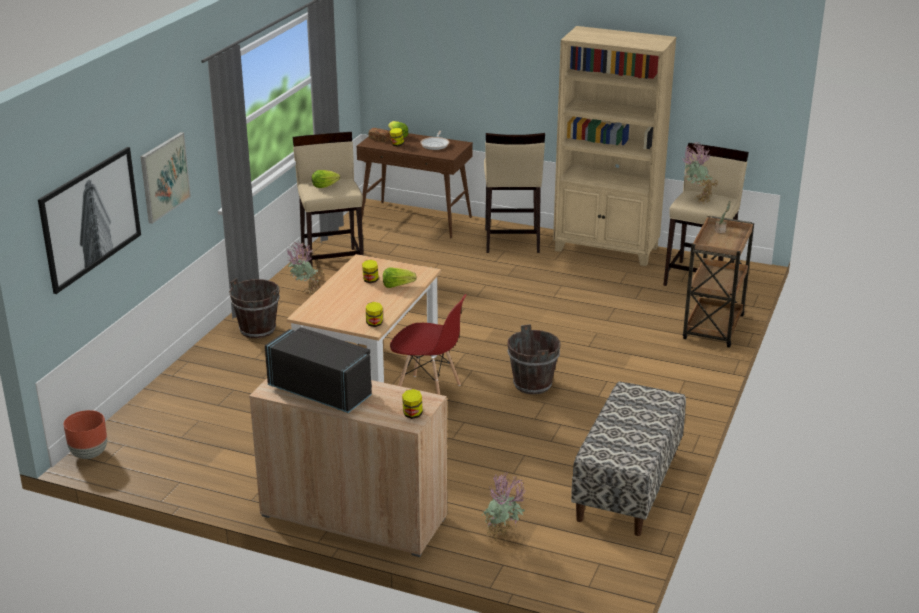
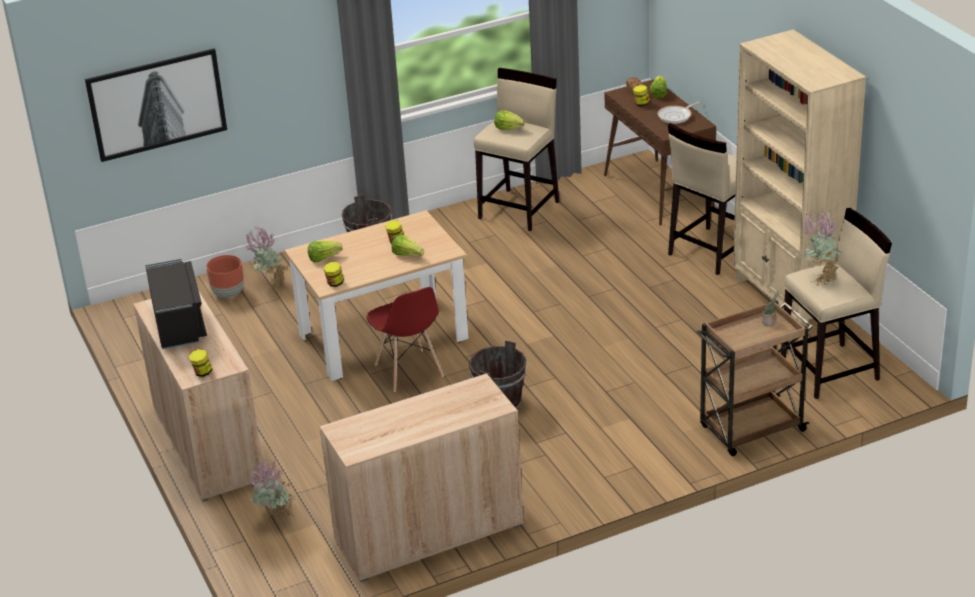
camera: 45 degrees right, 5 degrees up
brown planter [64,410,107,459] -> brown planter moved to [206,255,244,298]
picture [140,132,191,224] -> none
potted plant [287,241,325,296] -> potted plant moved to [245,226,287,291]
bench [571,381,686,536] -> beige cabinet [319,373,524,582]
none -> lettuce [308,241,342,262]

